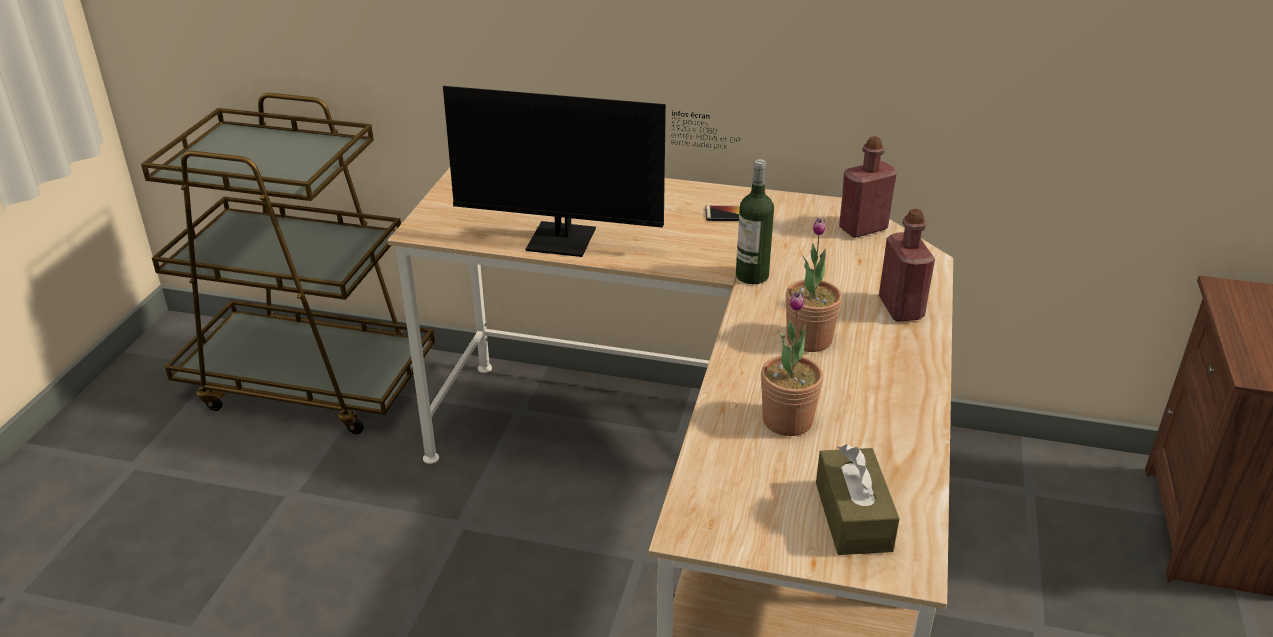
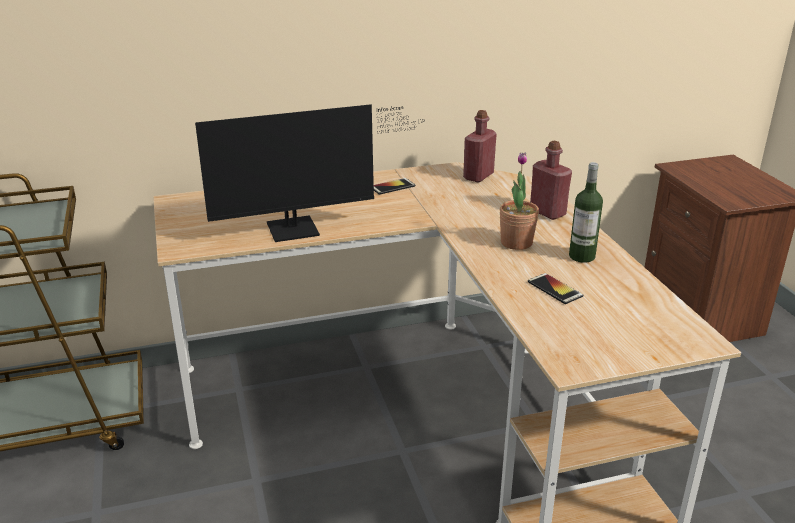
camera: 30 degrees left, 5 degrees down
bottle [736,159,774,284] -> bottle moved to [569,162,603,263]
potted plant [761,291,823,436] -> phone [528,273,583,304]
brown tissue box [816,445,900,555] -> none

